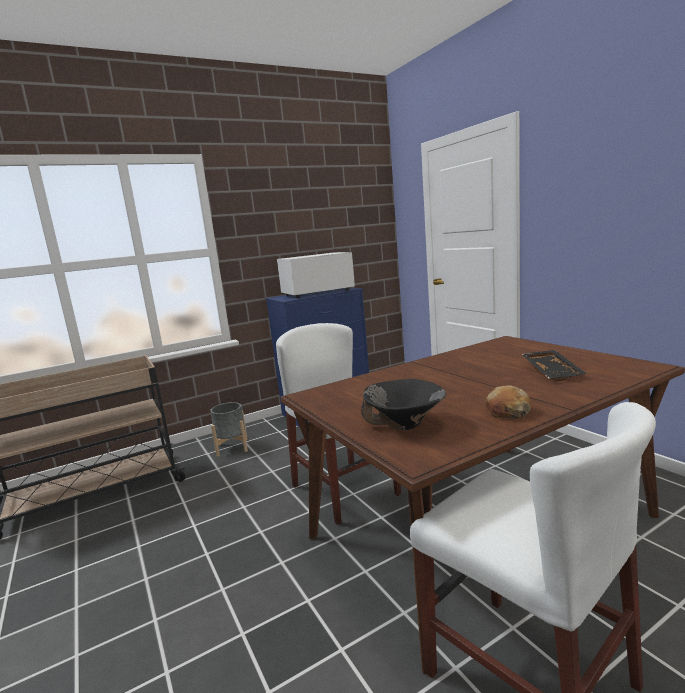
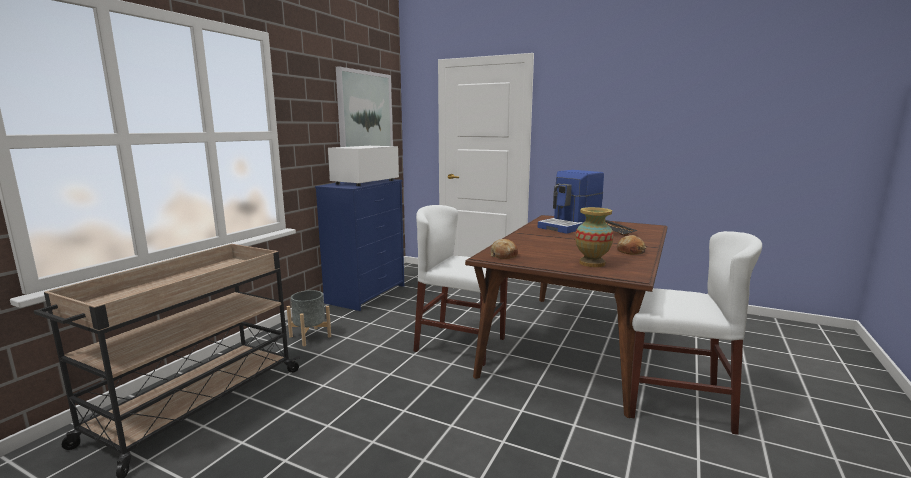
camera: 35 degrees left, 0 degrees up
black bowl [361,379,446,430] -> vase [575,207,614,267]
none -> picture [336,66,393,147]
none -> bread [491,239,518,259]
none -> coffee machine [538,170,604,234]

